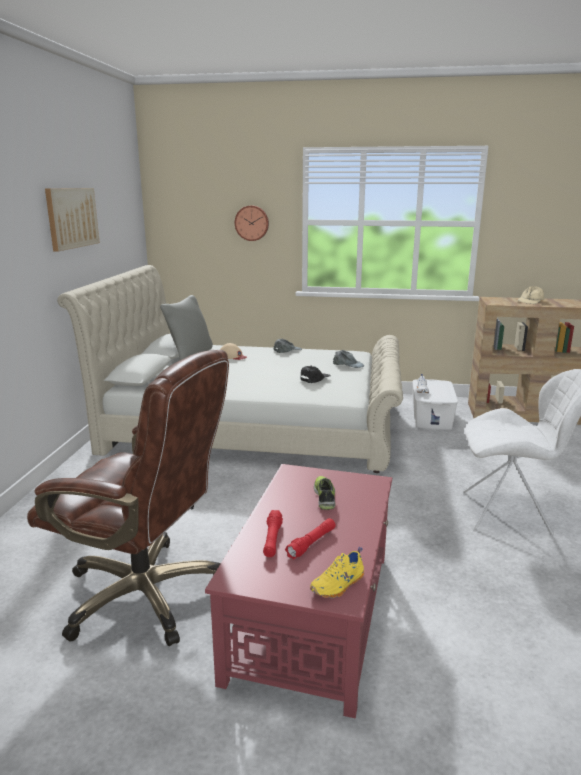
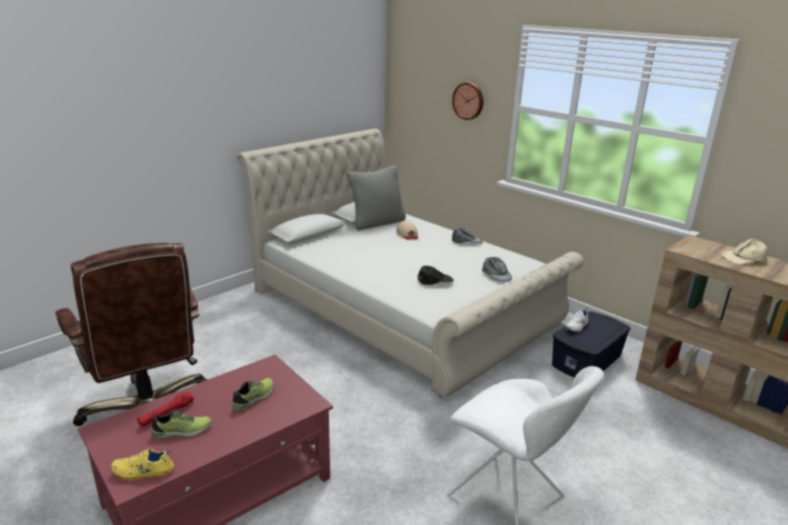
camera: 35 degrees right, 5 degrees up
picture [45,188,100,251] -> none
red flashlight [285,518,336,559] -> shoe [151,411,211,439]
white storage box [413,379,458,430] -> blue storage box [552,311,631,378]

